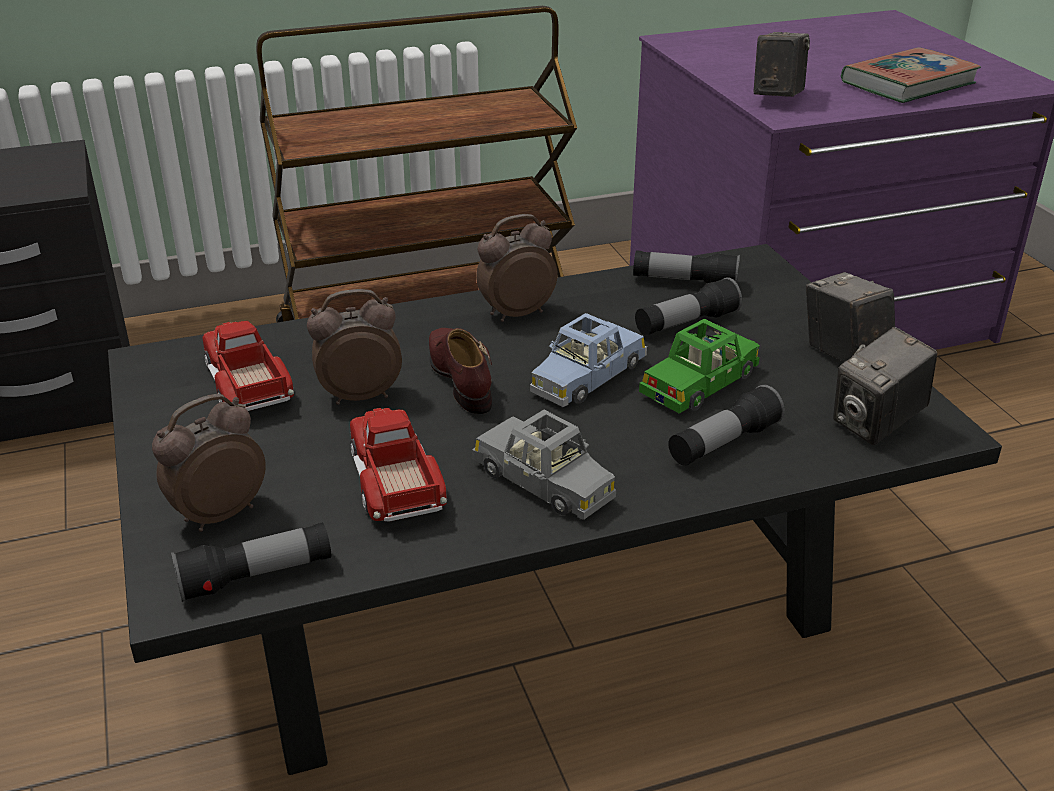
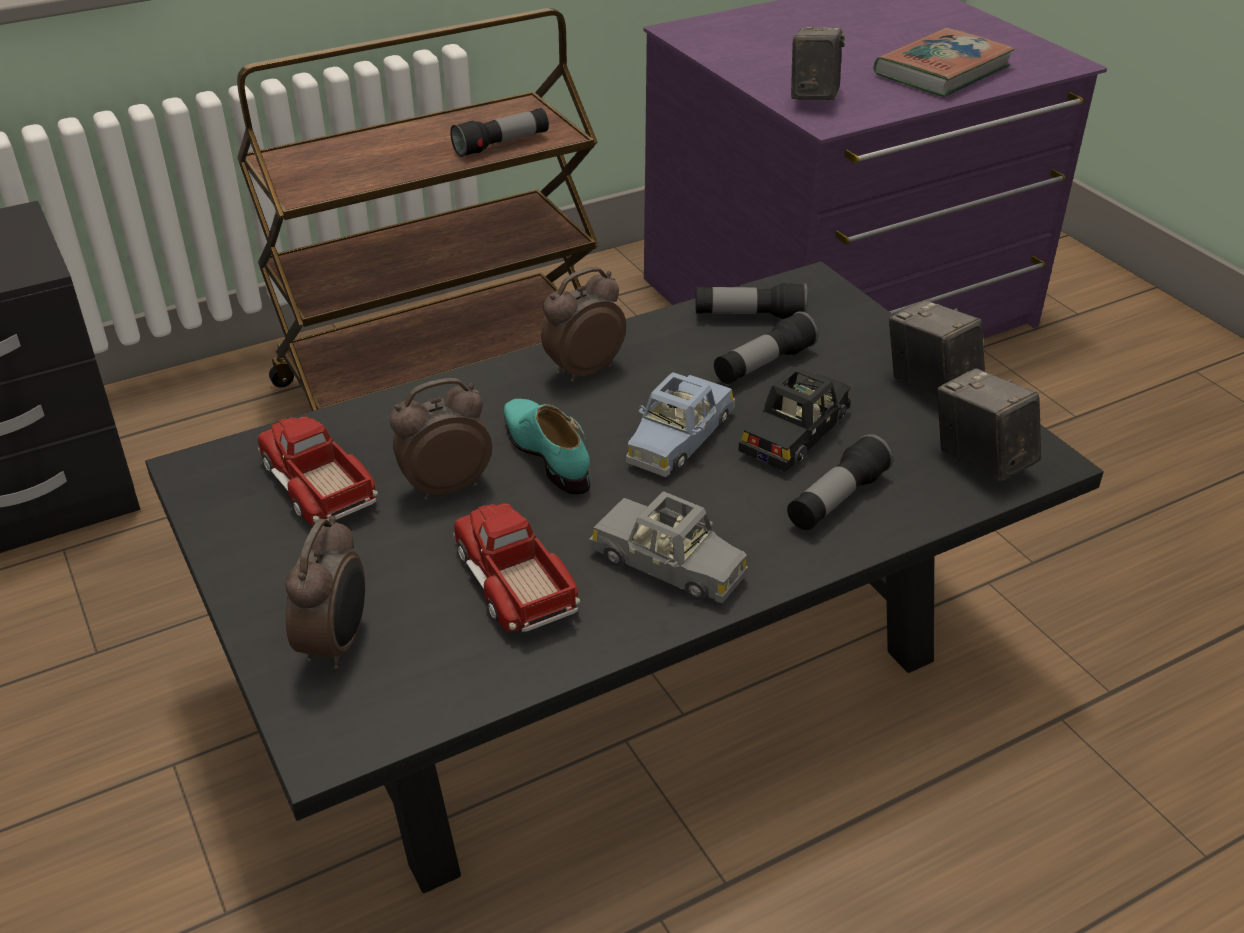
camera: 10 degrees left, 5 degrees up
alarm clock [152,394,266,532] -> alarm clock turned 150 degrees clockwise [285,516,365,670]
flashlight [171,522,331,602] -> flashlight moved to [450,108,549,157]
brown shoe [429,328,492,414] -> turquoise shoe [504,399,590,494]
green toy car [639,319,760,414] -> black toy car [738,367,851,472]
camera [833,327,937,445] -> camera turned 105 degrees clockwise [937,368,1041,481]

